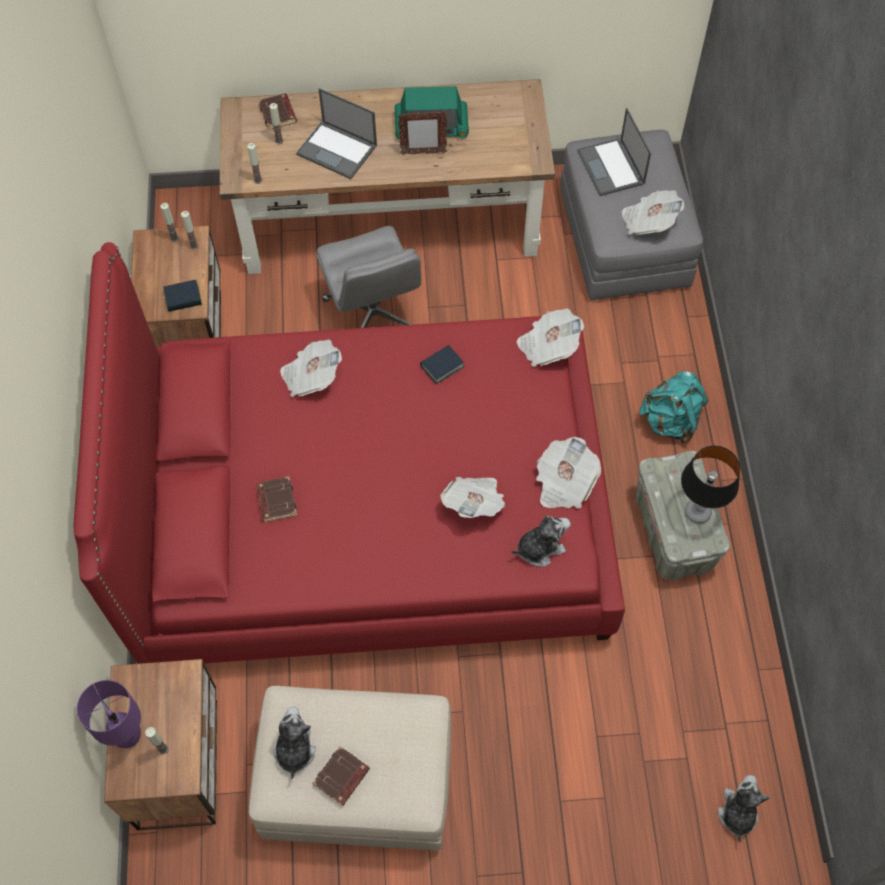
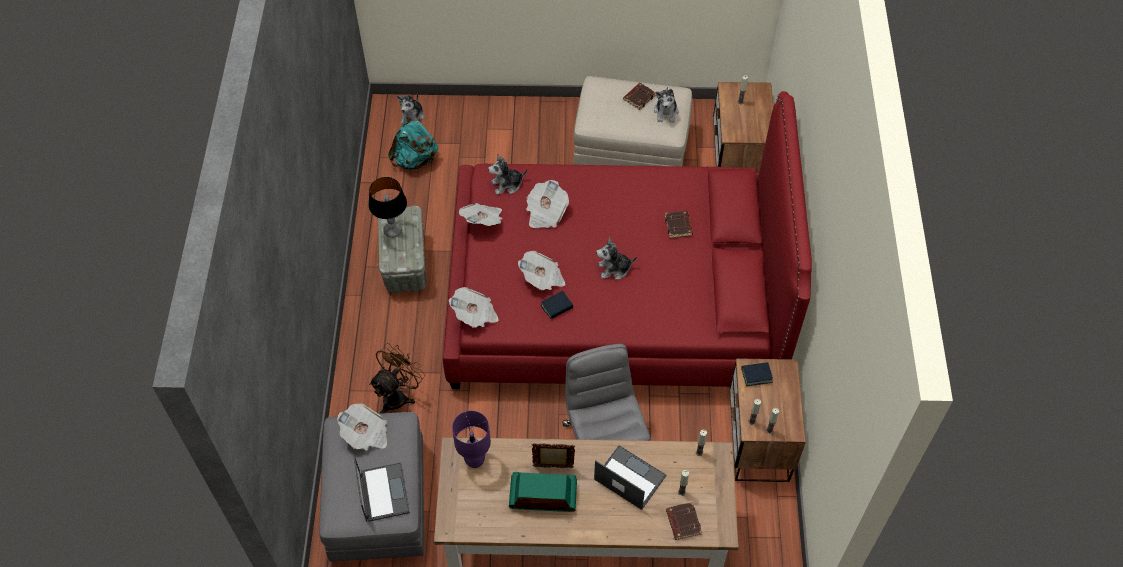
camera: 175 degrees left, 5 degrees down
purple table lamp [77,680,141,748] -> purple table lamp moved to [452,411,491,468]
newspaper [280,339,342,397] -> newspaper moved to [518,251,565,291]
turquoise backpack [639,371,708,444] -> turquoise backpack moved to [388,118,438,170]
none -> brown fan [369,343,425,414]
none -> plush toy [596,237,637,280]

